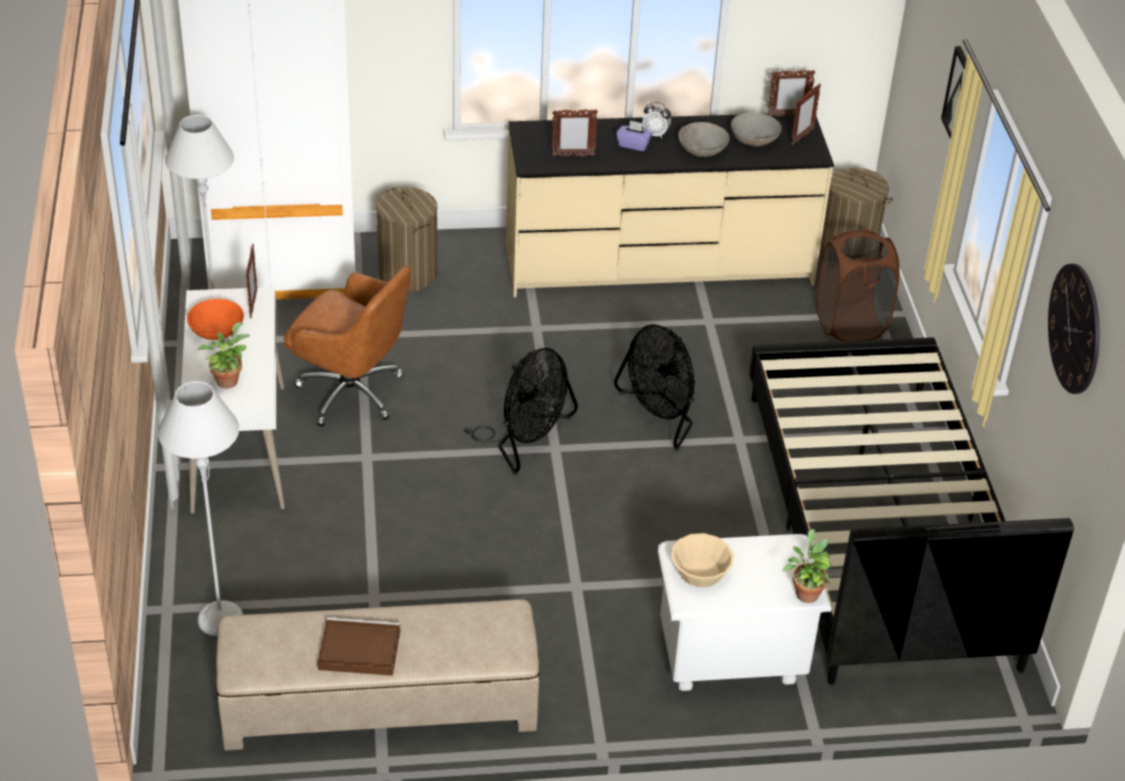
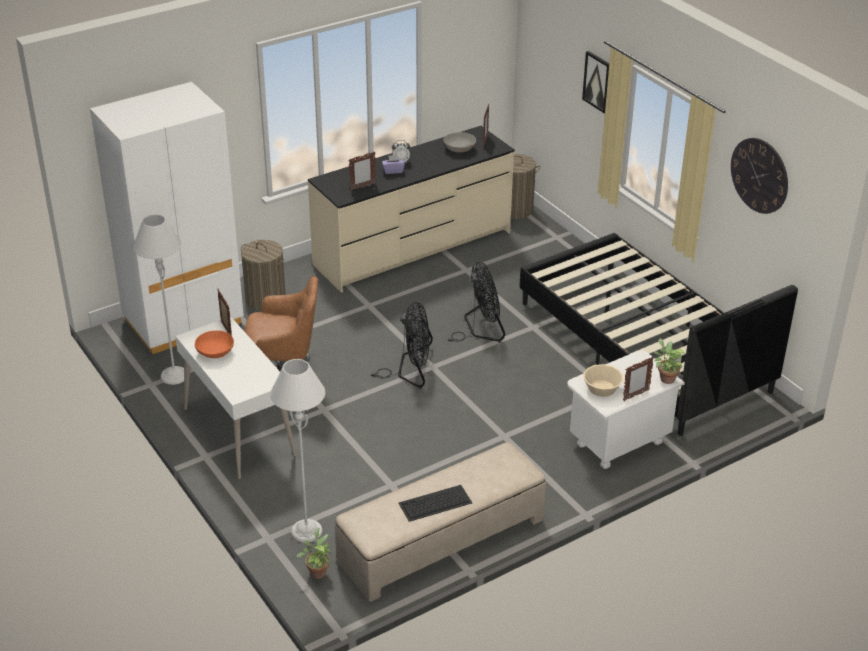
camera: 25 degrees left, 5 degrees down
potted plant [198,322,250,389] -> potted plant moved to [296,528,331,579]
brown tray [317,617,400,676] -> keyboard [399,485,472,522]
black fan [614,324,697,451] -> black fan turned 135 degrees counterclockwise [448,262,505,343]
grey bowl [678,122,729,157] -> none
picture frame [768,69,816,116] -> picture frame moved to [623,356,654,401]
brown laundry basket [817,229,899,341] -> none

